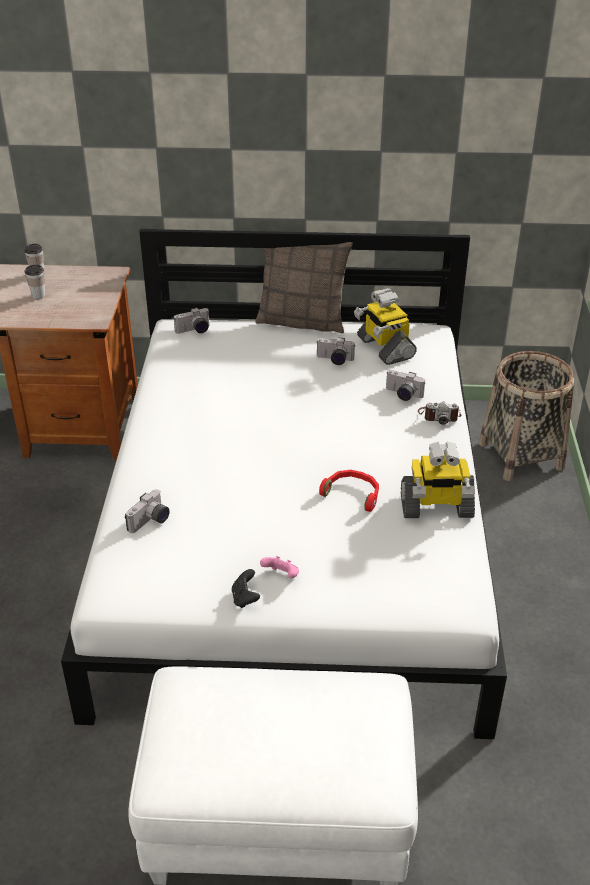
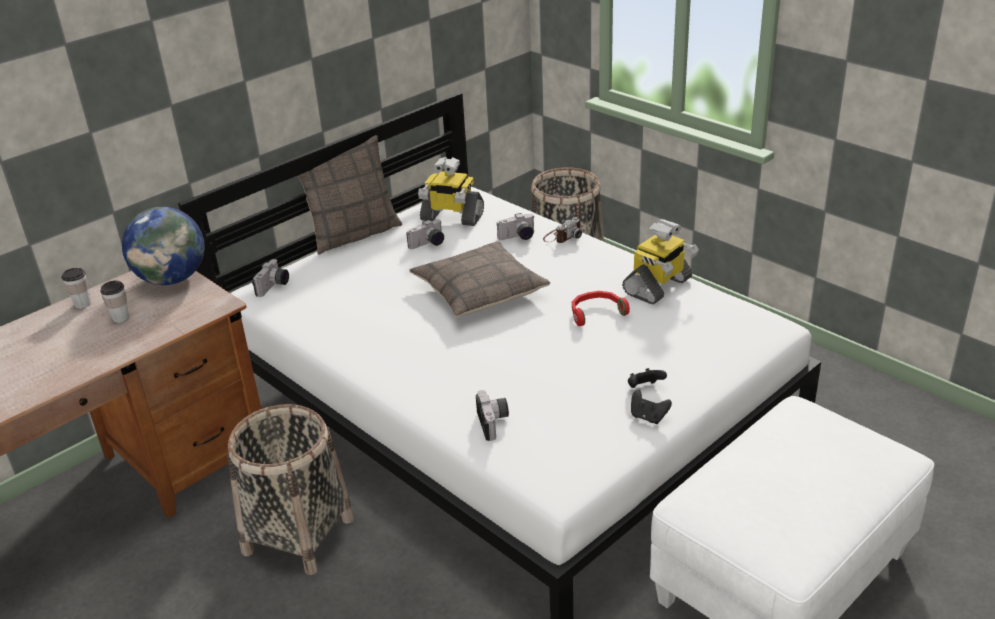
camera: 45 degrees left, 5 degrees down
pink game controller [260,556,299,578] -> black game controller [628,368,667,388]
none -> globe [122,207,204,285]
none -> basket [227,404,354,575]
none -> pillow [409,241,550,317]

